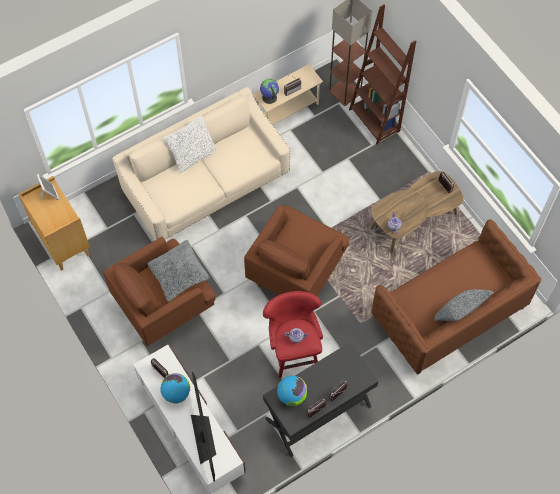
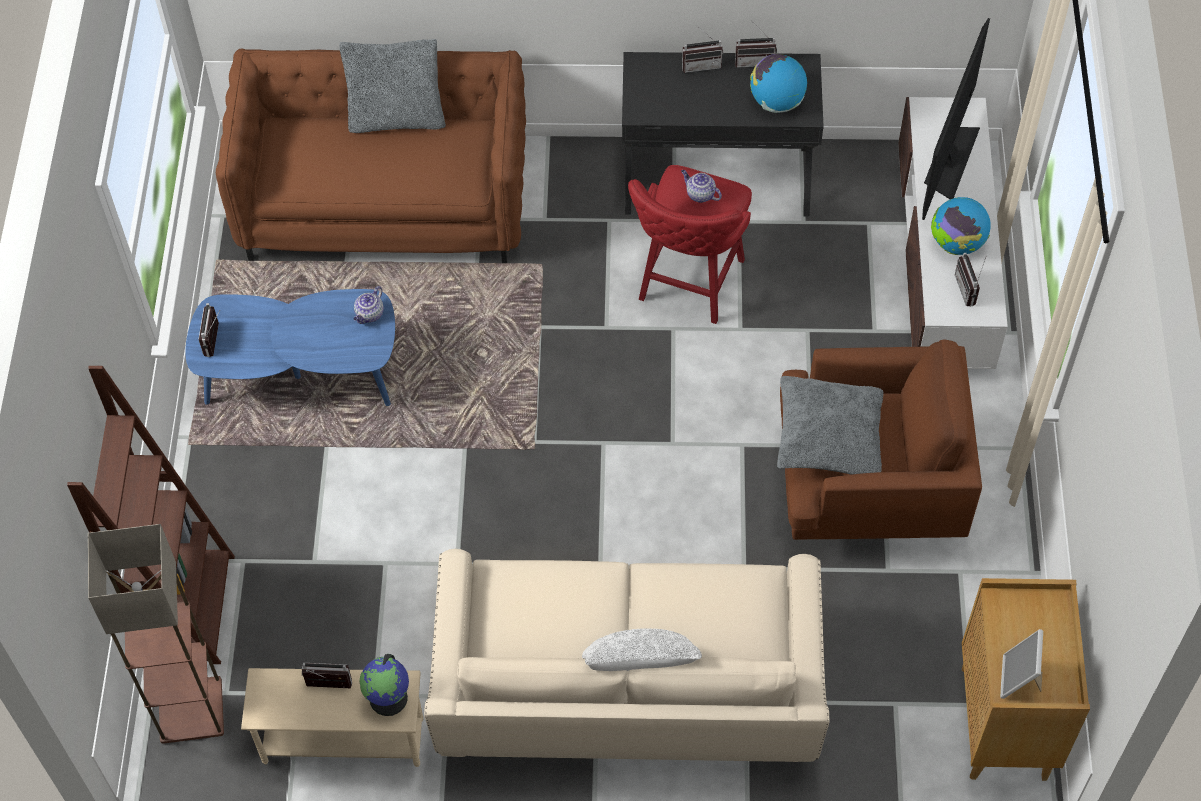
camera: 145 degrees left, 5 degrees down
brown armchair [244,205,349,296] -> none
brown coffee table [370,171,464,253] -> blue coffee table [185,289,395,406]

